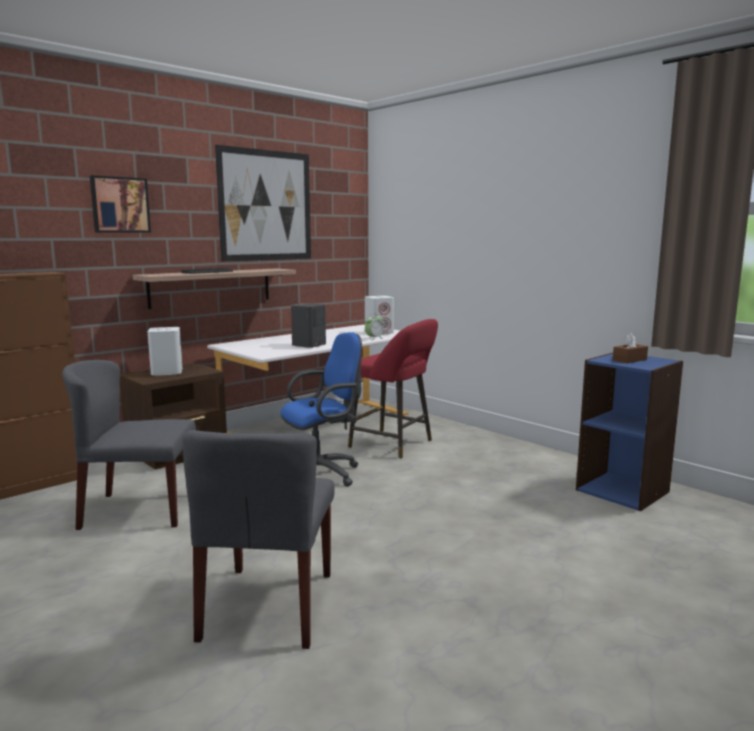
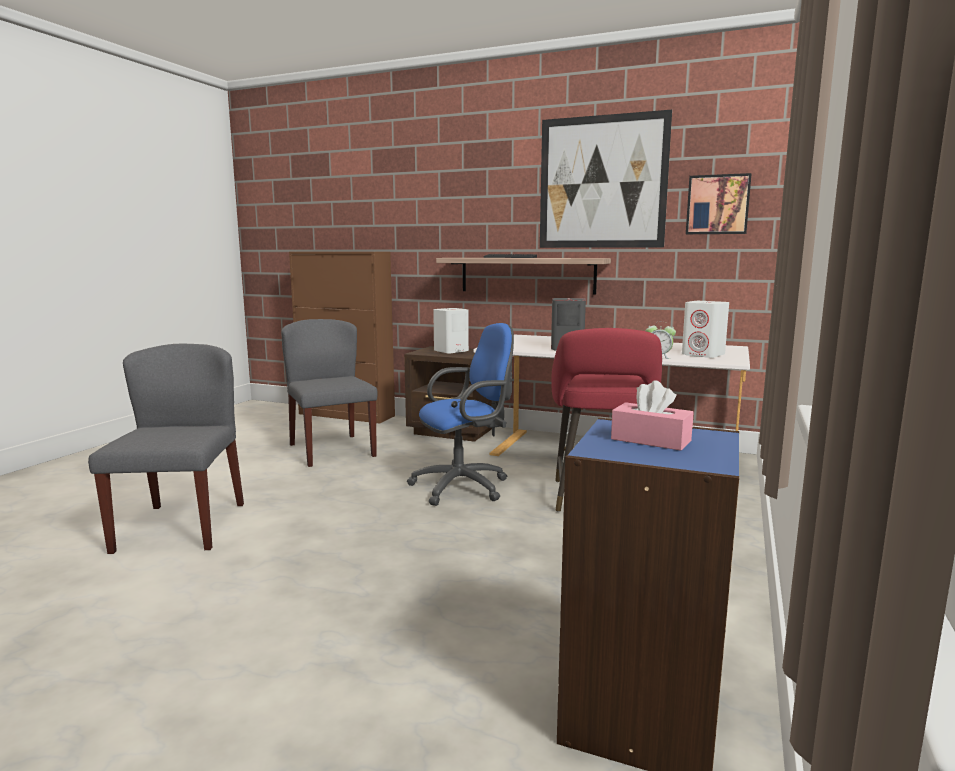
camera: 65 degrees right, 0 degrees up
picture [90,175,151,232] -> picture moved to [686,173,752,234]
grey chair [183,430,335,649] -> grey chair turned 105 degrees clockwise [88,344,244,554]
blue office chair [280,332,362,487] -> blue office chair turned 60 degrees counterclockwise [407,323,514,506]
brown tissue box [613,333,648,363] -> pink tissue box [611,380,693,451]

